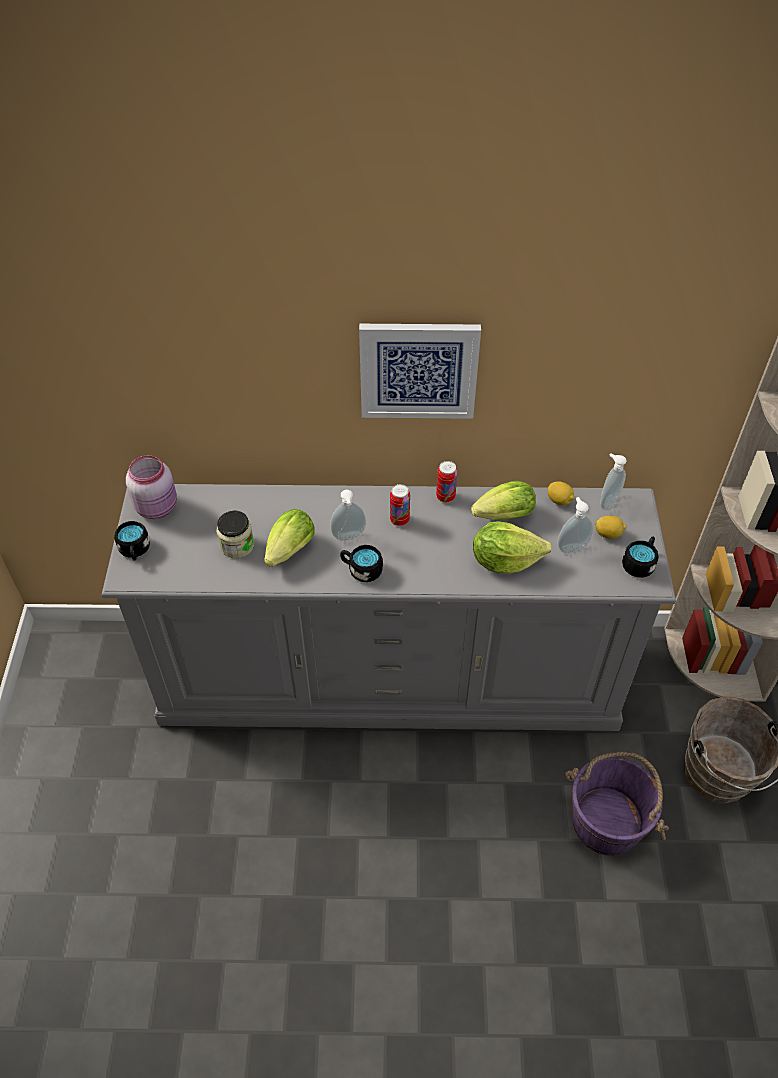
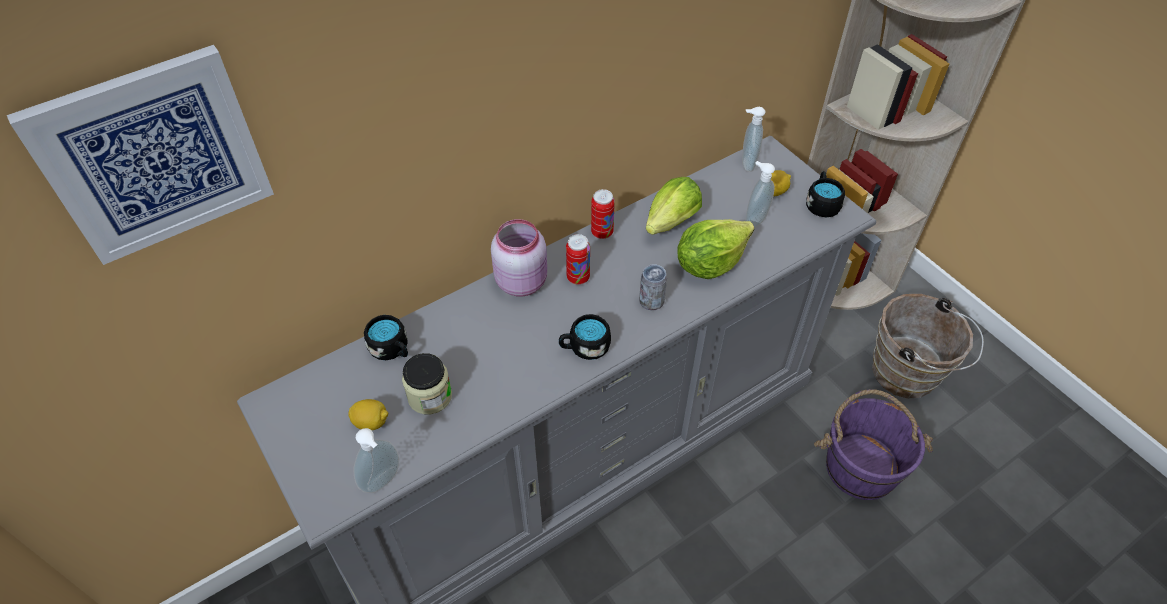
camera: 35 degrees left, 0 degrees up
black mug [114,521,150,560] -> black mug moved to [364,315,408,360]
pink jar [126,455,177,519] -> pink jar moved to [491,219,547,296]
lettuce [264,509,315,567] -> none
soap dispenser [330,490,366,541] -> soap dispenser moved to [353,428,399,493]
picture [359,324,481,419] -> picture moved to [7,45,274,265]
lemon [548,482,575,505] -> lemon moved to [348,399,388,430]
none -> can [639,264,667,310]

